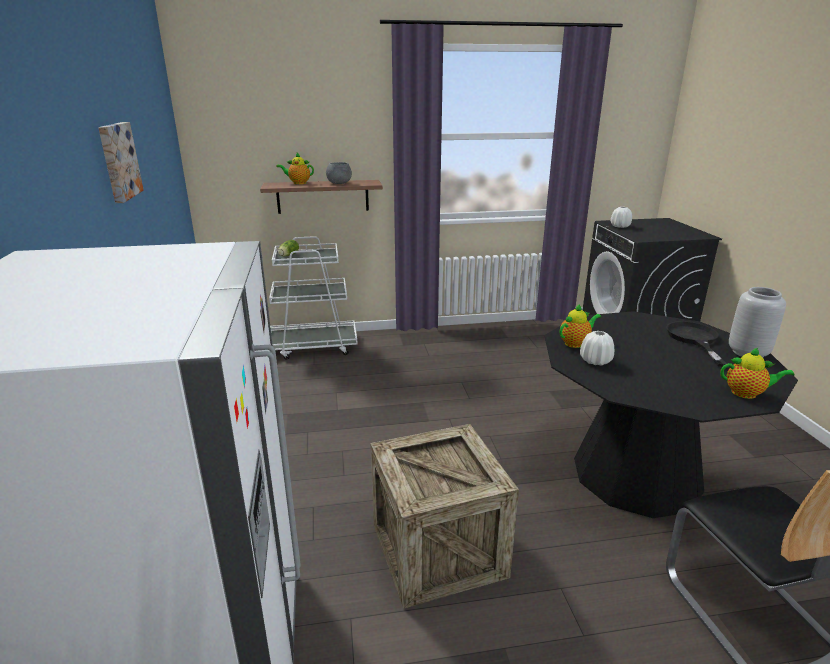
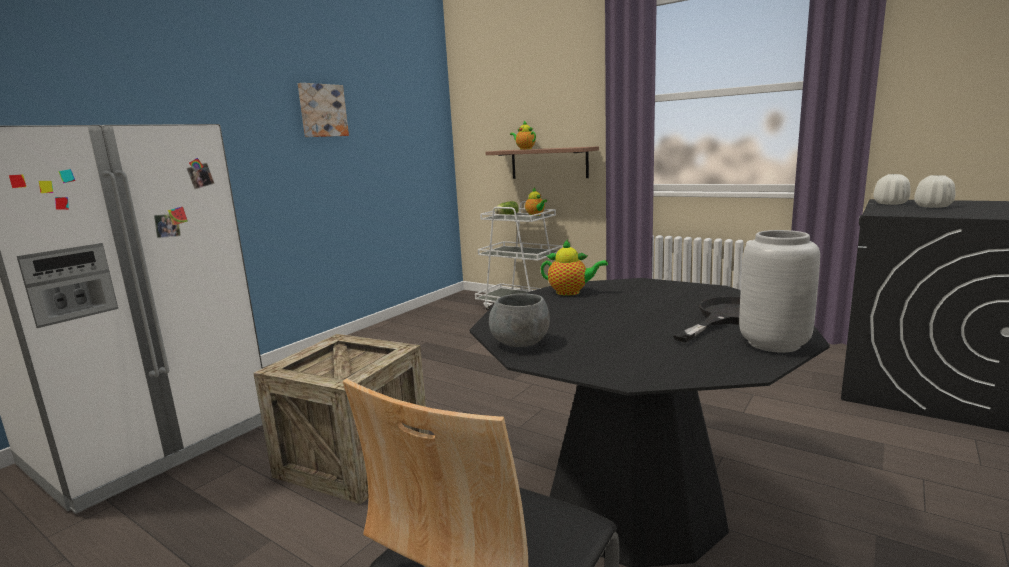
camera: 45 degrees right, 10 degrees down
grey bowl [326,162,352,184] -> grey bowl moved to [489,294,550,347]
white vase [580,331,614,366] -> white vase moved to [914,175,955,208]
teapot [720,347,795,399] -> teapot moved to [525,187,547,216]

